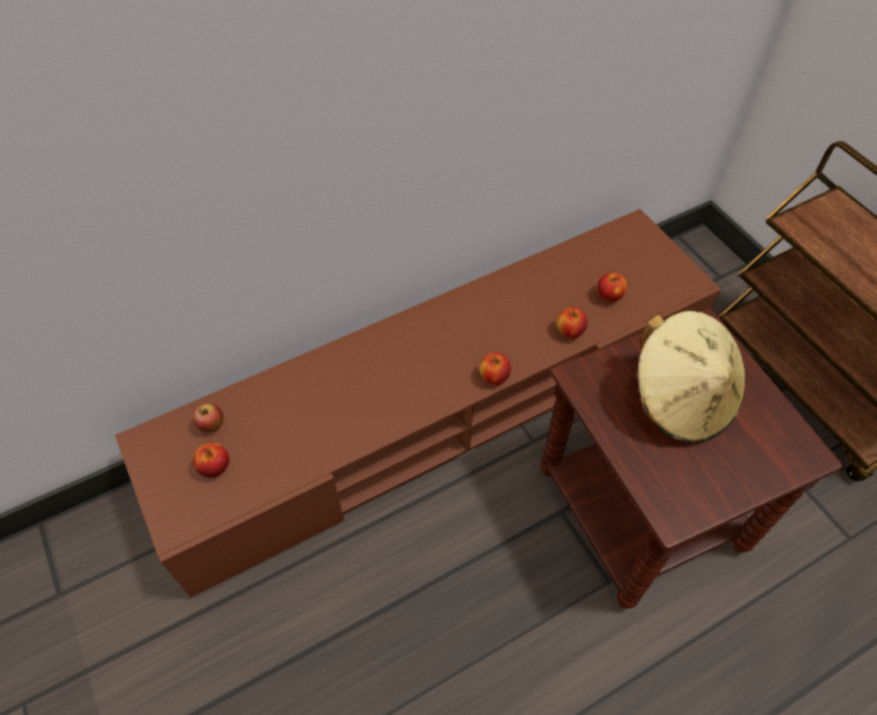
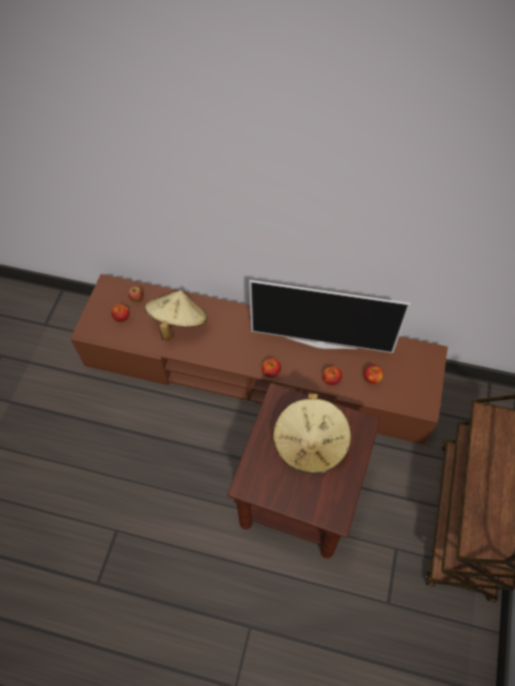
camera: 45 degrees right, 5 degrees up
none -> beige hat [145,290,207,341]
none -> television [249,280,410,353]

